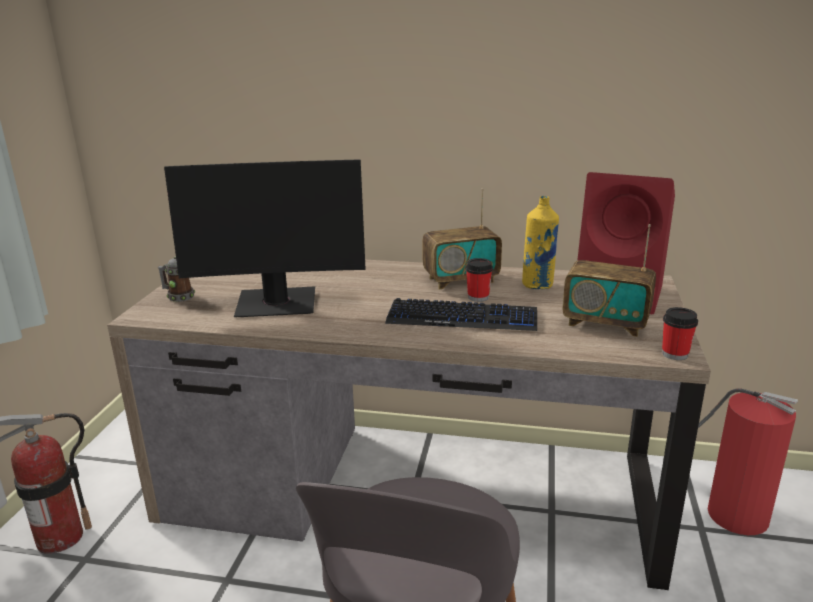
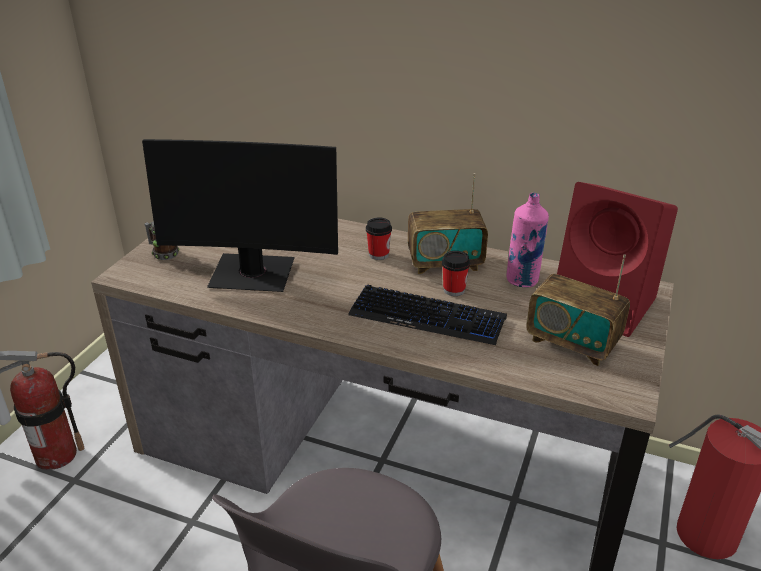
camera: 10 degrees right, 10 degrees up
yellow bottle [522,196,559,289] -> pink bottle [506,193,549,288]
cup [662,307,698,360] -> cup moved to [366,218,392,260]

